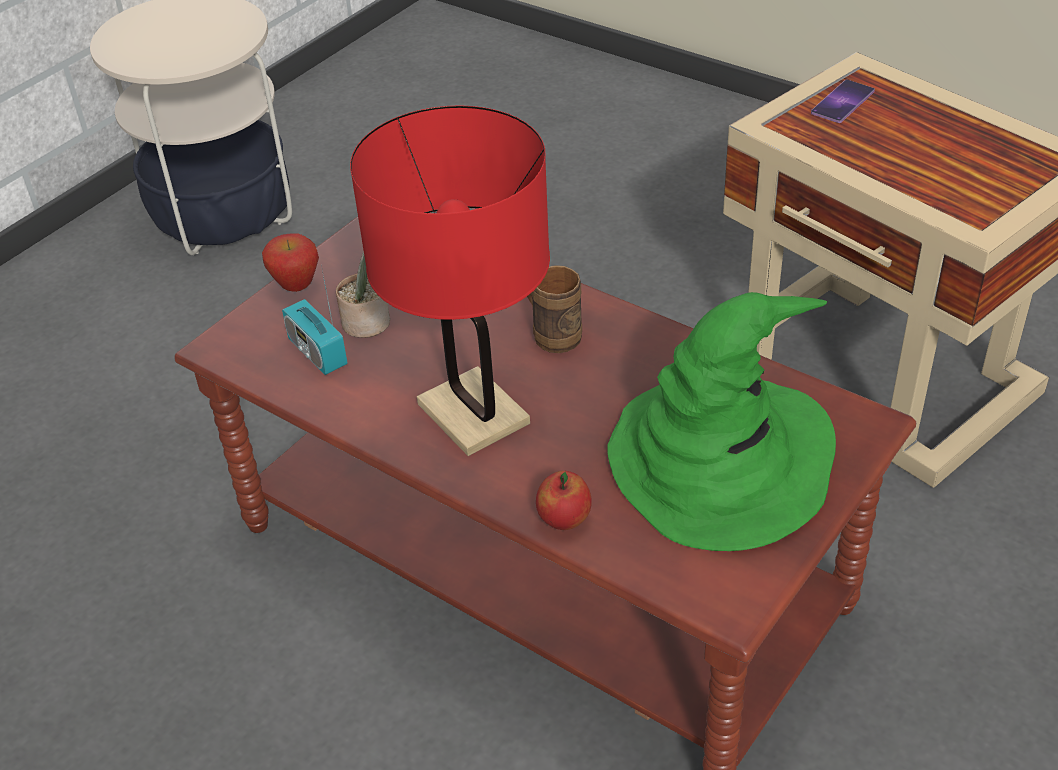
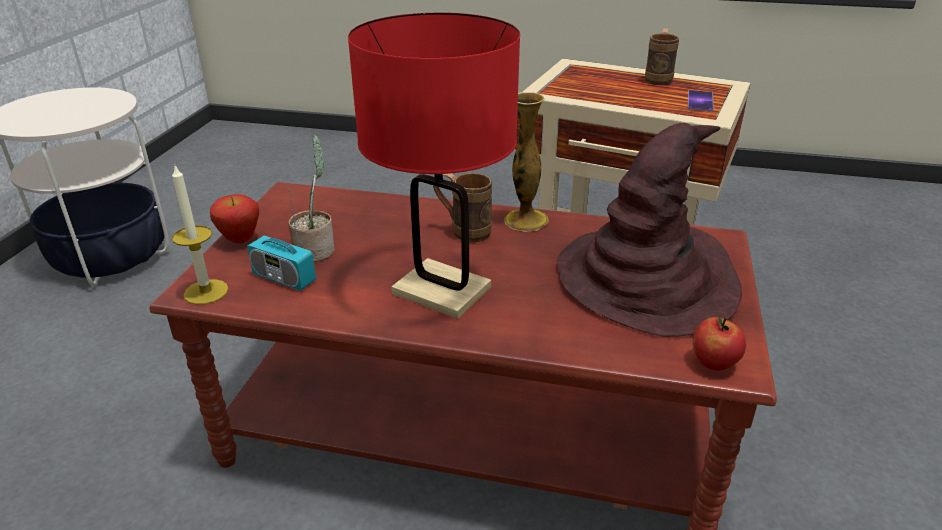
camera: 25 degrees left, 10 degrees down
apple [536,471,592,530] -> apple moved to [693,317,746,371]
green hat [608,292,836,551] -> brown hat [557,123,742,337]
phone [811,80,875,123] -> phone moved to [688,90,714,112]
none -> candle [172,164,228,305]
none -> vase [504,92,549,232]
none -> brown mug [645,28,679,85]

